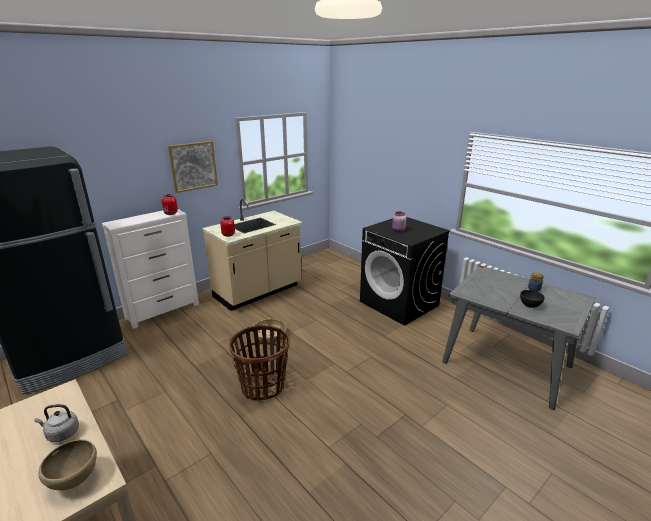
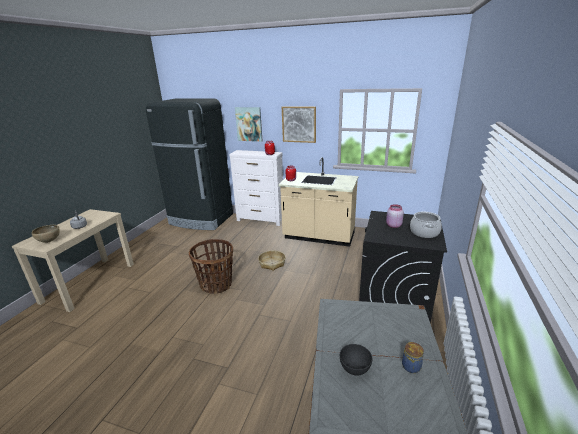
camera: 60 degrees right, 0 degrees up
none -> picture [235,107,262,142]
none -> cooking pot [410,212,442,238]

